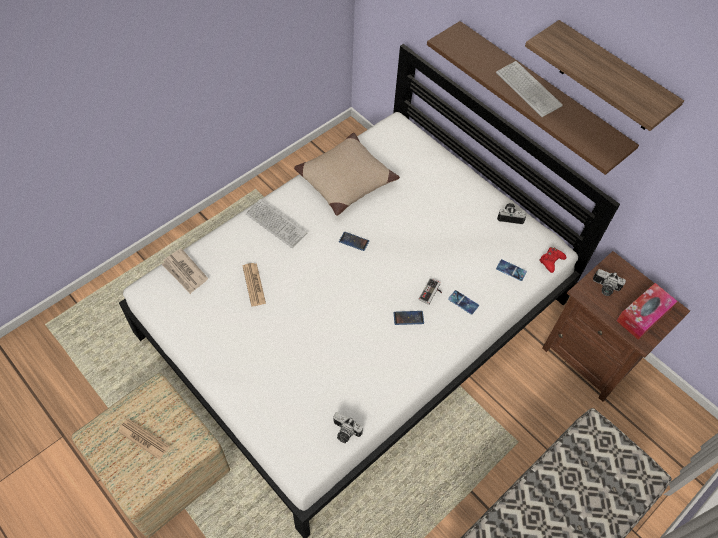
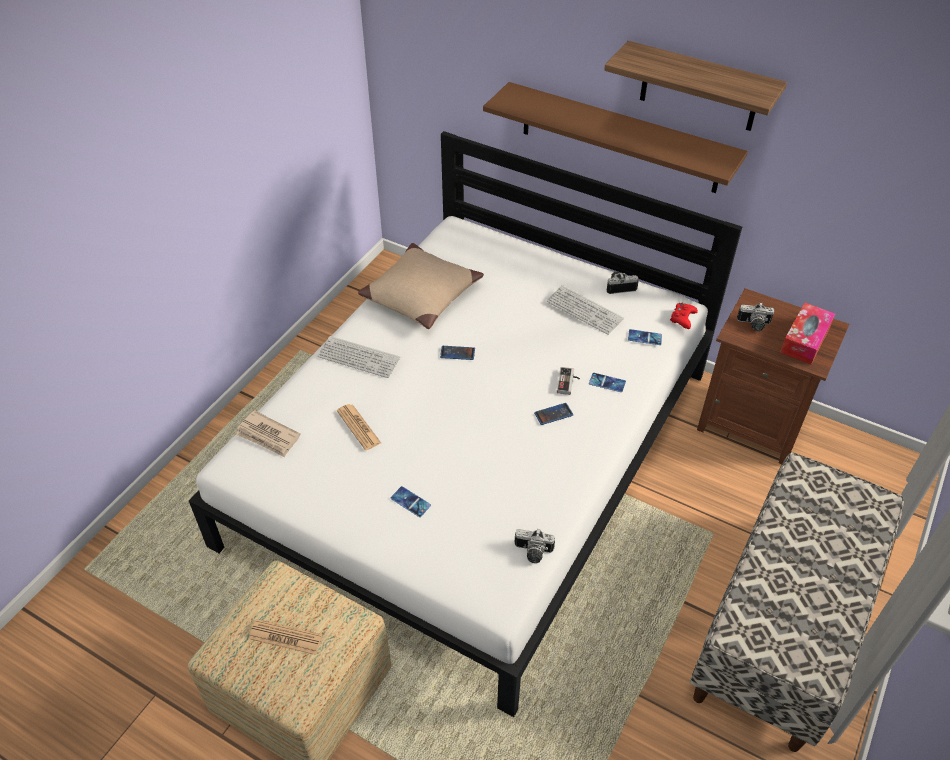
camera: 15 degrees left, 10 degrees down
keyboard [496,61,563,117] -> keyboard moved to [547,285,624,335]
none -> phone [391,486,431,517]

